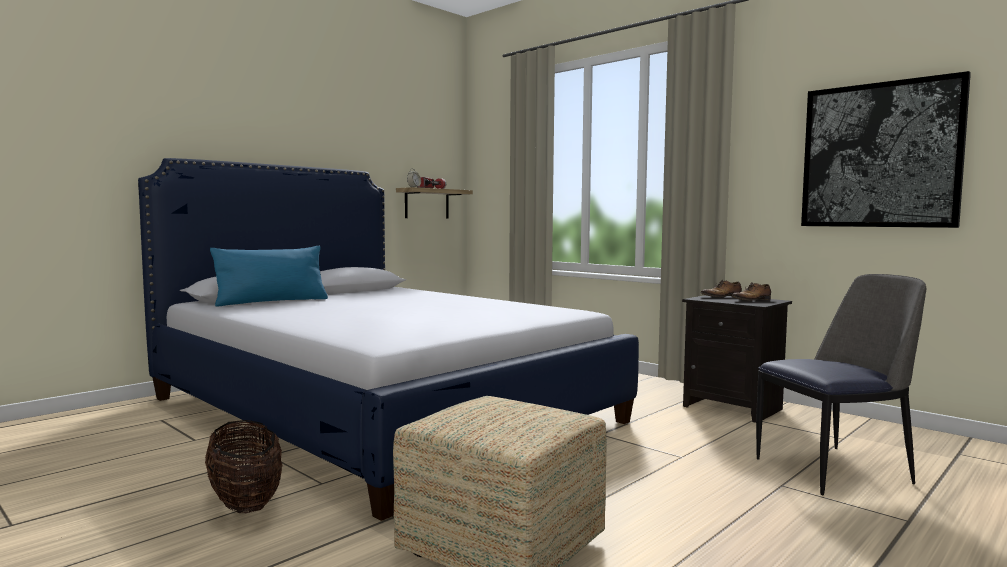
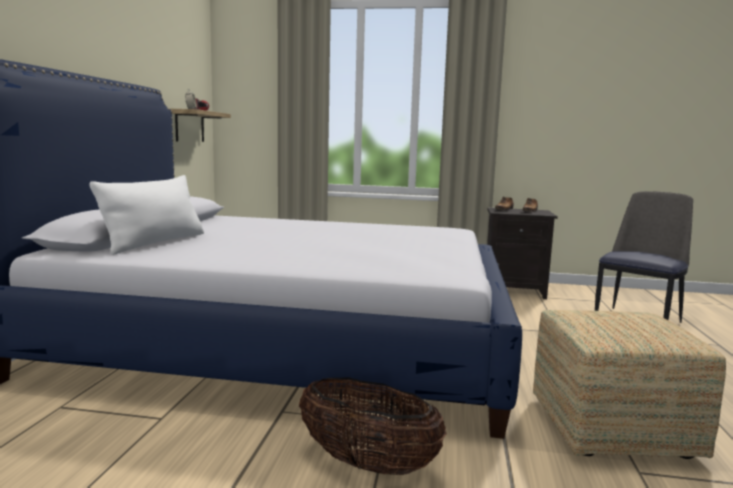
camera: 35 degrees left, 5 degrees up
blue pillow [210,246,328,306] -> white pillow [89,175,204,255]
picture [801,71,971,228] -> none

